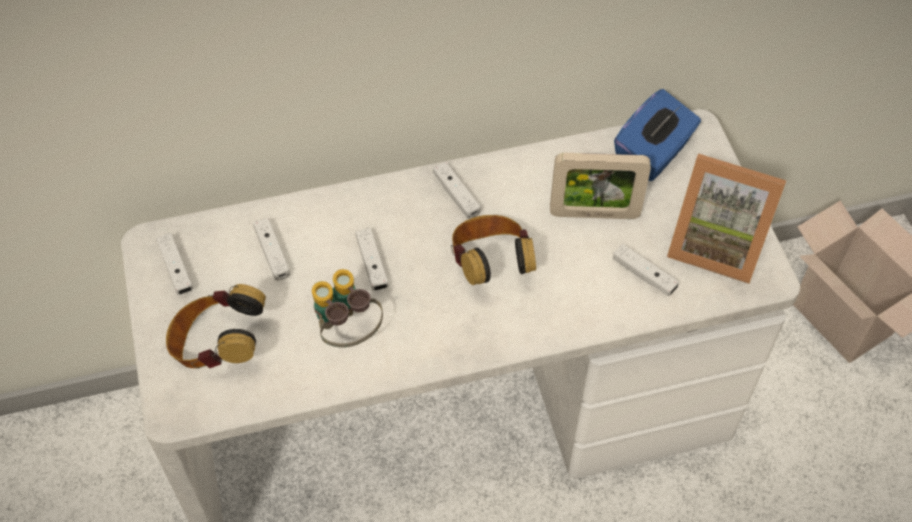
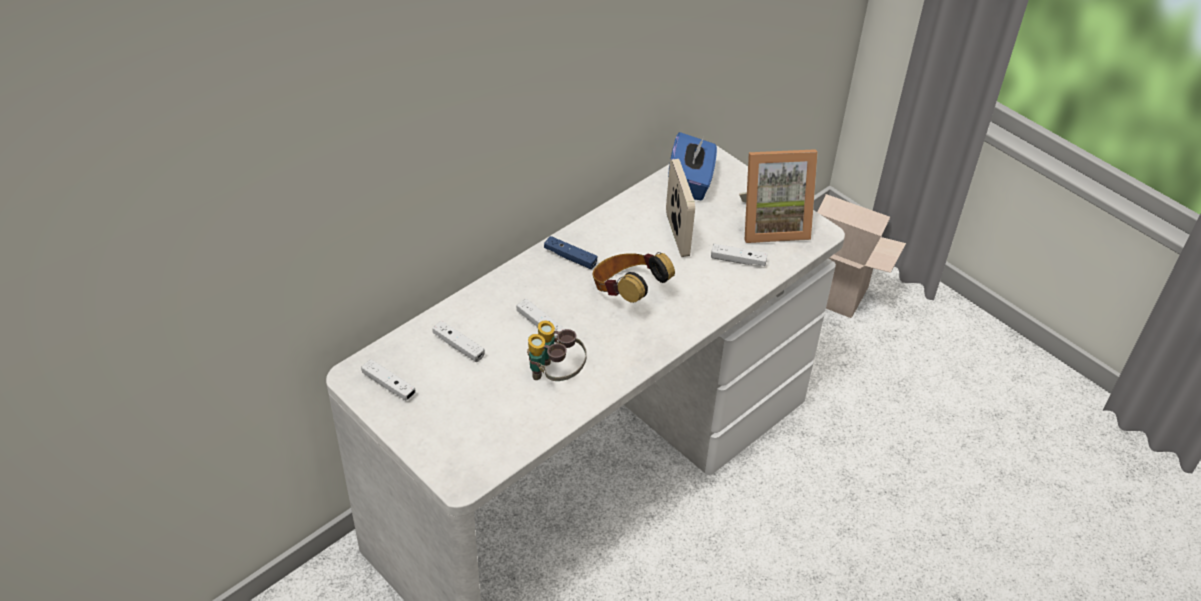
camera: 30 degrees left, 10 degrees down
headphones [166,284,266,368] -> none
white game controller [433,162,481,219] -> blue game controller [544,236,597,269]
picture frame [550,153,651,219] -> picture frame turned 75 degrees counterclockwise [666,159,695,257]

